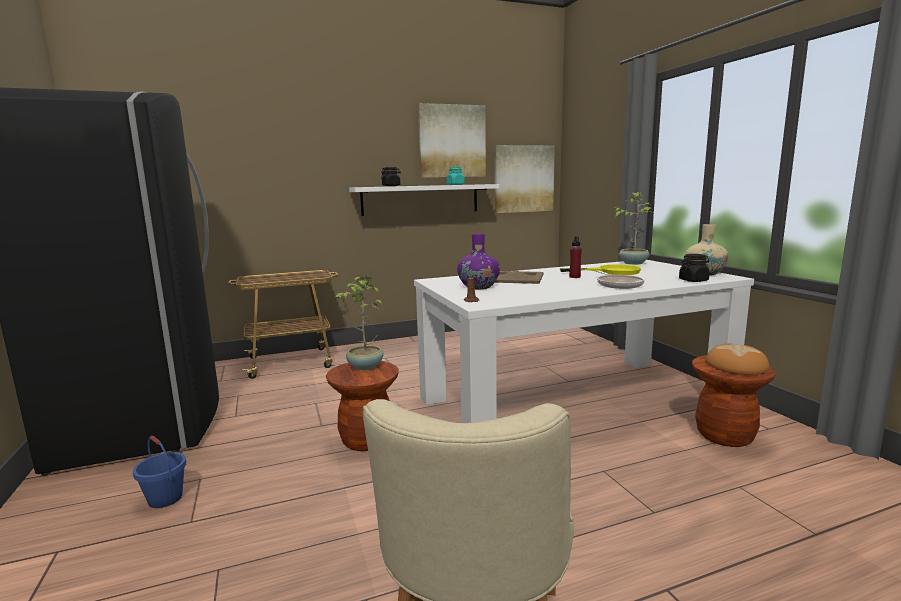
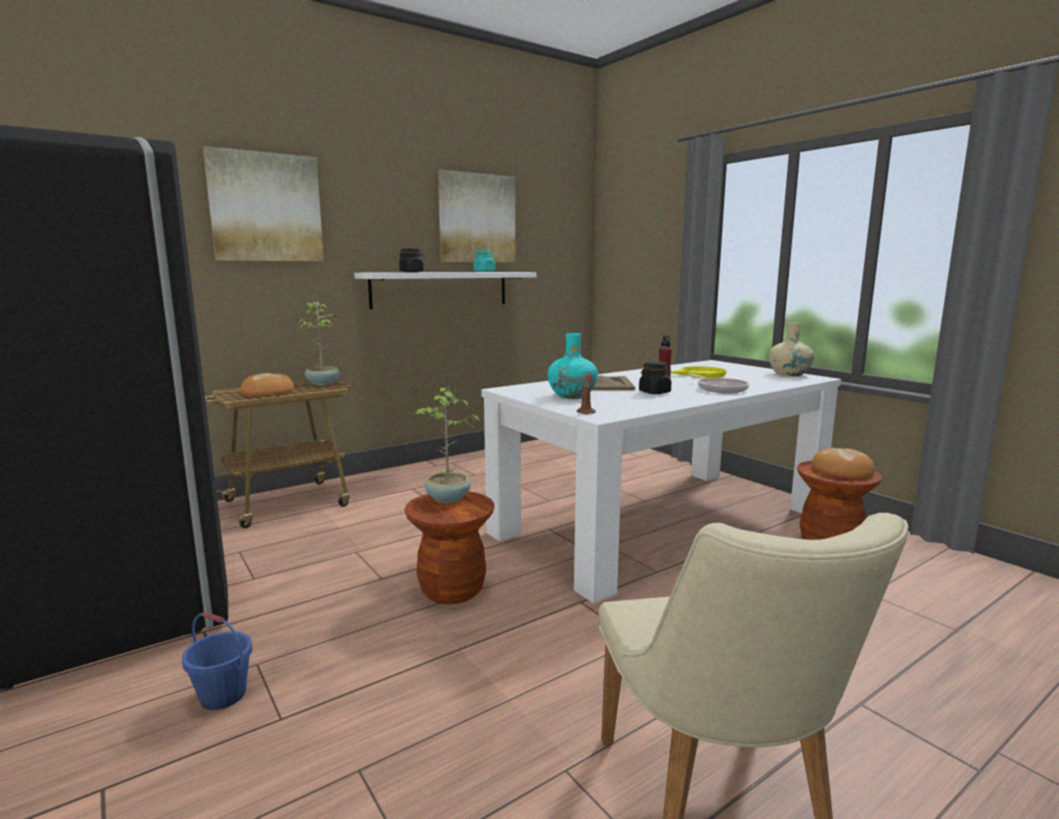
camera: 15 degrees left, 0 degrees up
purple vase [457,234,500,289] -> turquoise vase [548,333,598,399]
picture [495,145,555,213] -> picture moved to [203,146,324,261]
potted plant [614,191,653,265] -> potted plant moved to [296,301,341,386]
black jar [679,254,710,282] -> black jar moved to [639,361,671,394]
none -> bread [240,373,294,396]

